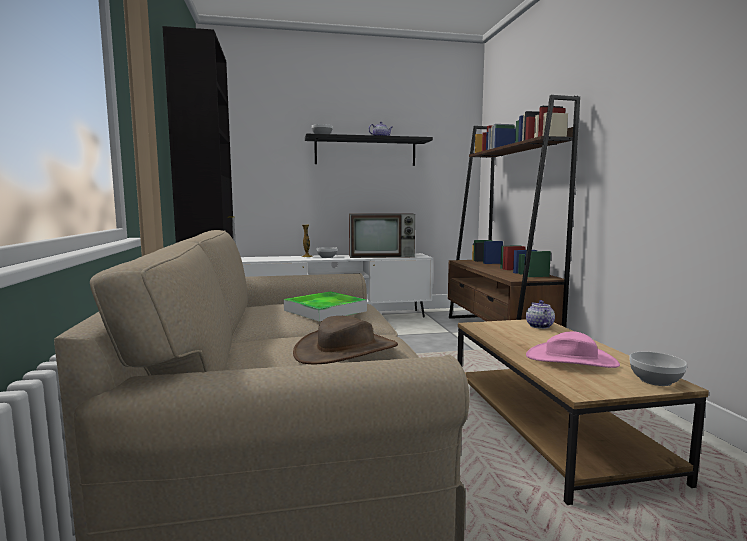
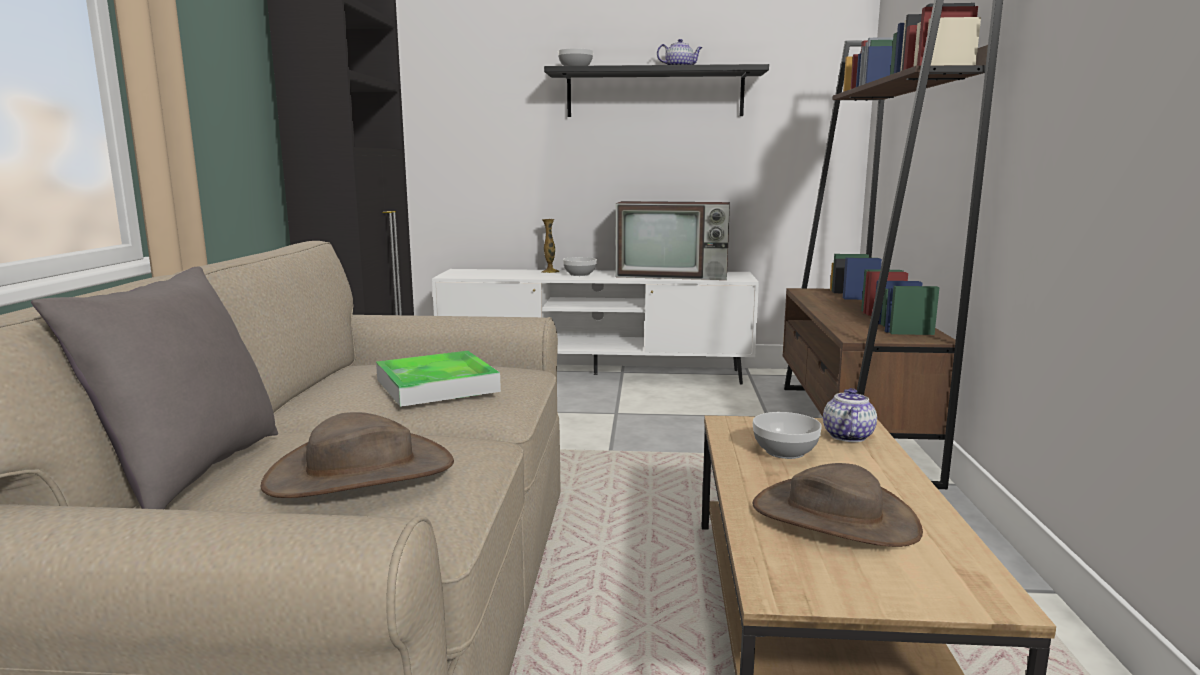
camera: 15 degrees right, 5 degrees up
pink hat [526,332,620,368] -> brown hat [753,463,923,547]
bowl [630,352,687,386] -> bowl moved to [753,412,822,459]
none -> grey pillow [31,266,278,509]

